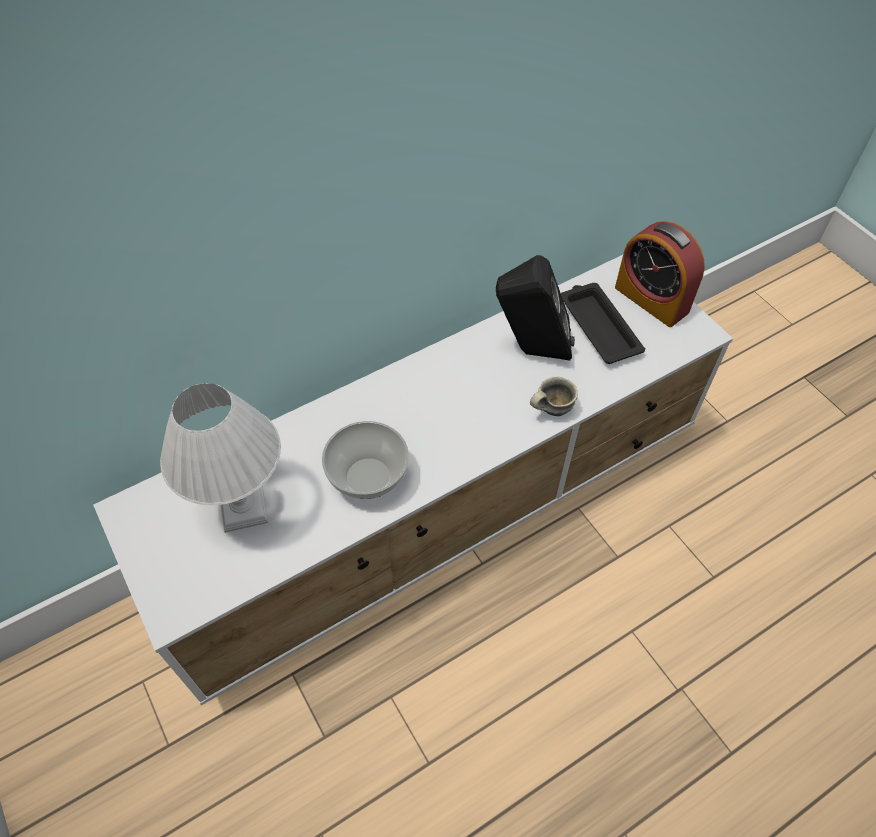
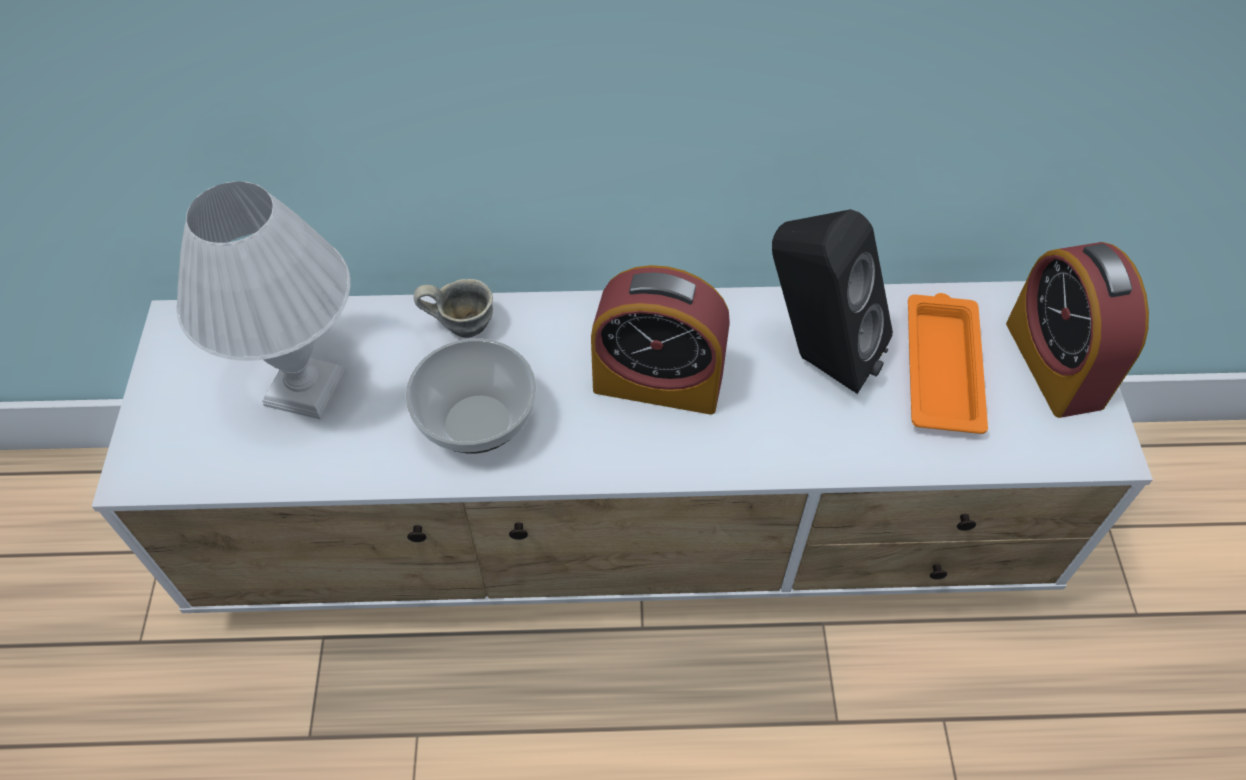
camera: 30 degrees right, 0 degrees up
grey mug [530,376,578,416] -> grey mug moved to [414,279,493,338]
black tray [561,283,645,364] -> orange tray [908,293,988,434]
none -> alarm clock [591,265,730,415]

